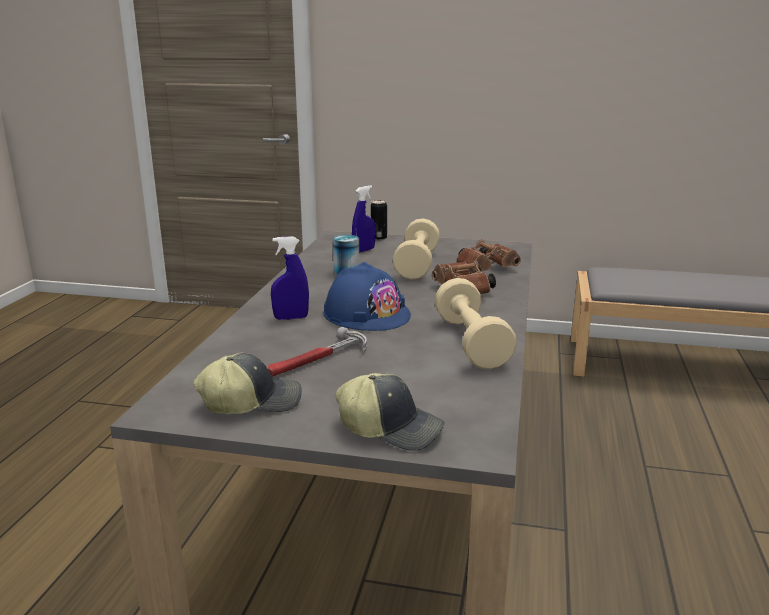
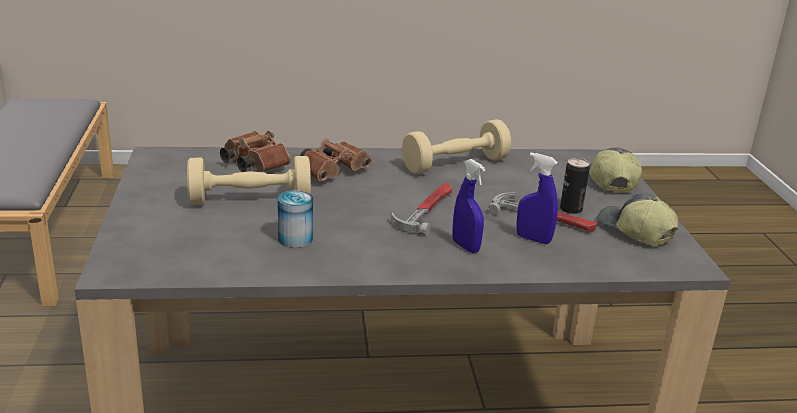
camera: 110 degrees left, 5 degrees up
blue hard hat [324,262,411,331] -> hammer [391,183,452,236]
blue spray bottle [352,185,375,253] -> blue spray bottle moved to [517,153,558,244]
can [371,200,387,240] -> can moved to [560,158,590,214]

